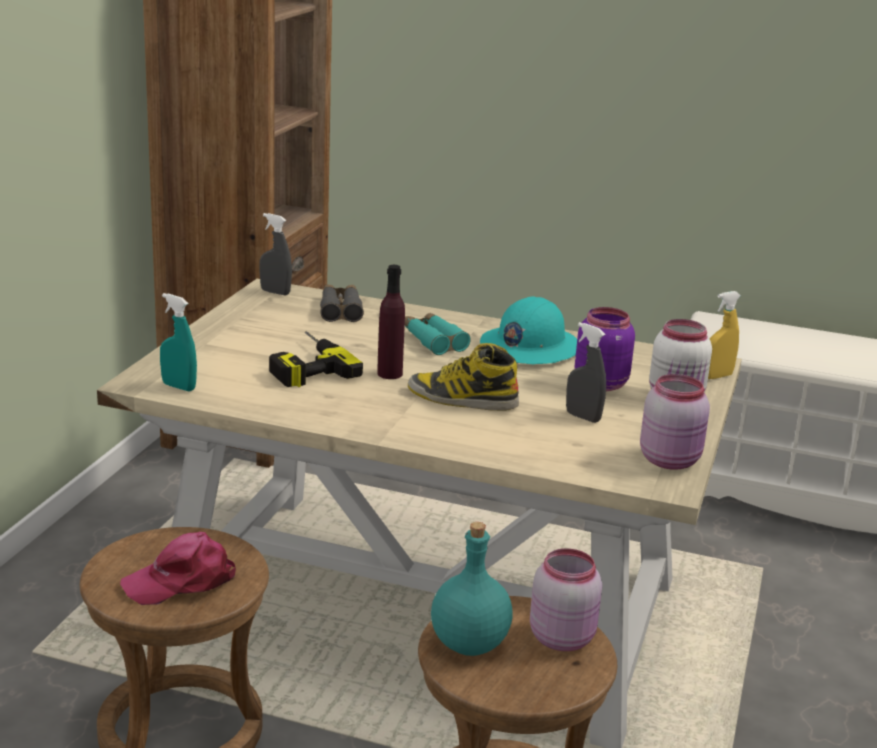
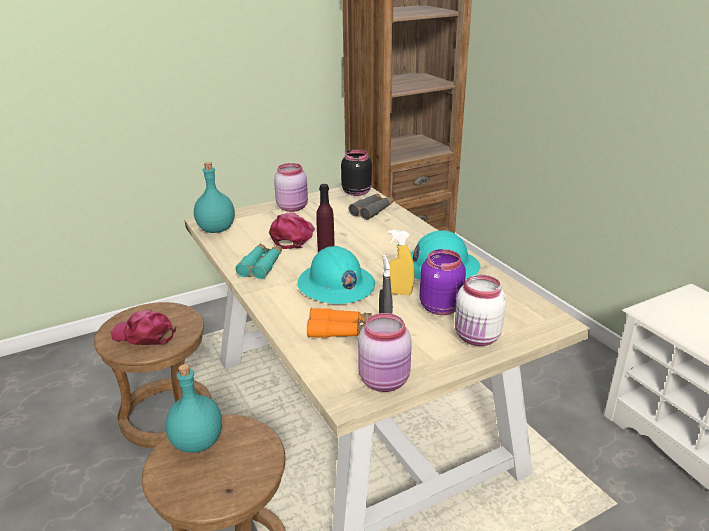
camera: 45 degrees right, 5 degrees up
turquoise spray bottle [160,293,197,391] -> turquoise bottle [194,162,235,233]
grey spray bottle [259,213,292,295] -> black jar [341,150,372,196]
power drill [269,331,363,387] -> pink cap [269,212,315,249]
turquoise binoculars [405,313,471,355] -> turquoise binoculars moved to [235,244,282,279]
boot [408,343,519,411] -> turquoise hard hat [297,246,375,304]
pink jar [530,548,602,651] -> pink jar moved to [274,163,308,212]
yellow spray bottle [708,291,741,379] -> yellow spray bottle moved to [388,230,415,295]
none -> orange binoculars [307,308,372,338]

